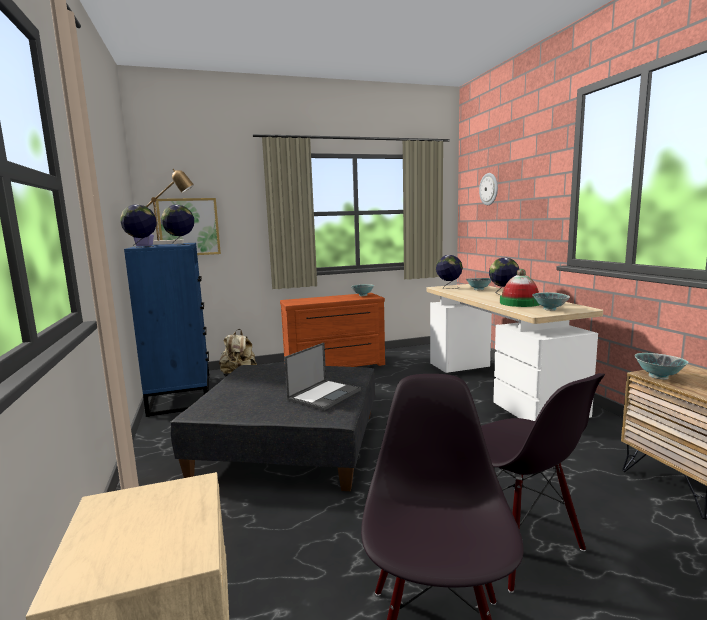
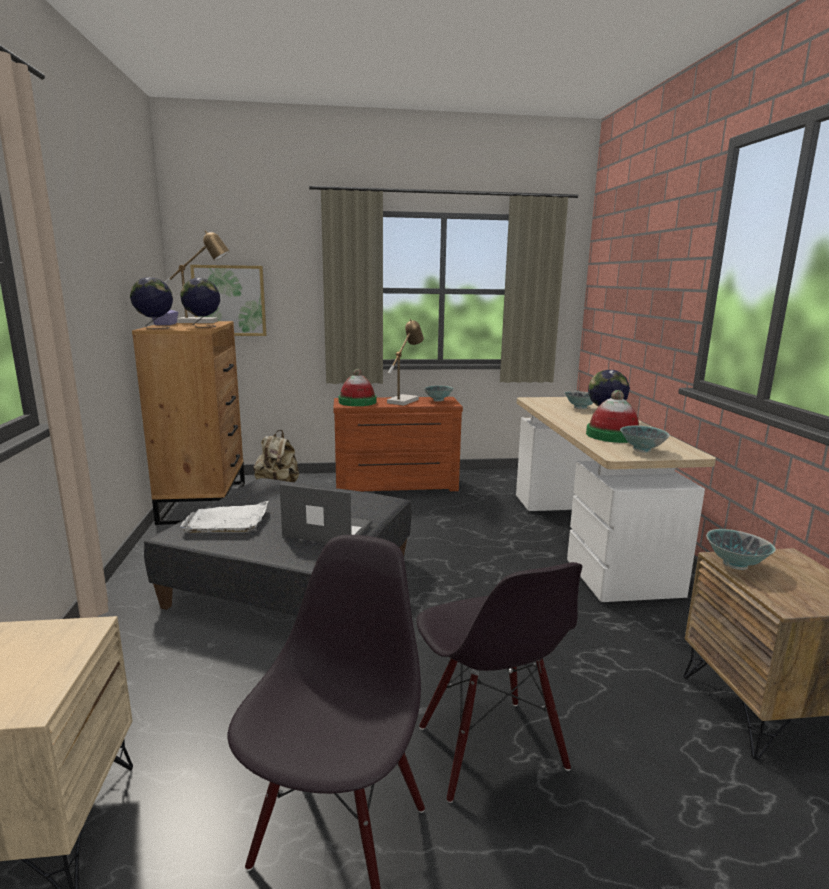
camera: 10 degrees right, 5 degrees up
blue dresser [124,243,209,417] -> brown dresser [132,321,245,525]
laptop [284,343,361,411] -> laptop turned 120 degrees counterclockwise [280,484,372,543]
globe [436,255,463,289] -> none
wall clock [479,173,498,205] -> none
none -> white tray [180,501,268,533]
none -> hat [339,369,376,406]
none -> table lamp [387,319,424,405]

